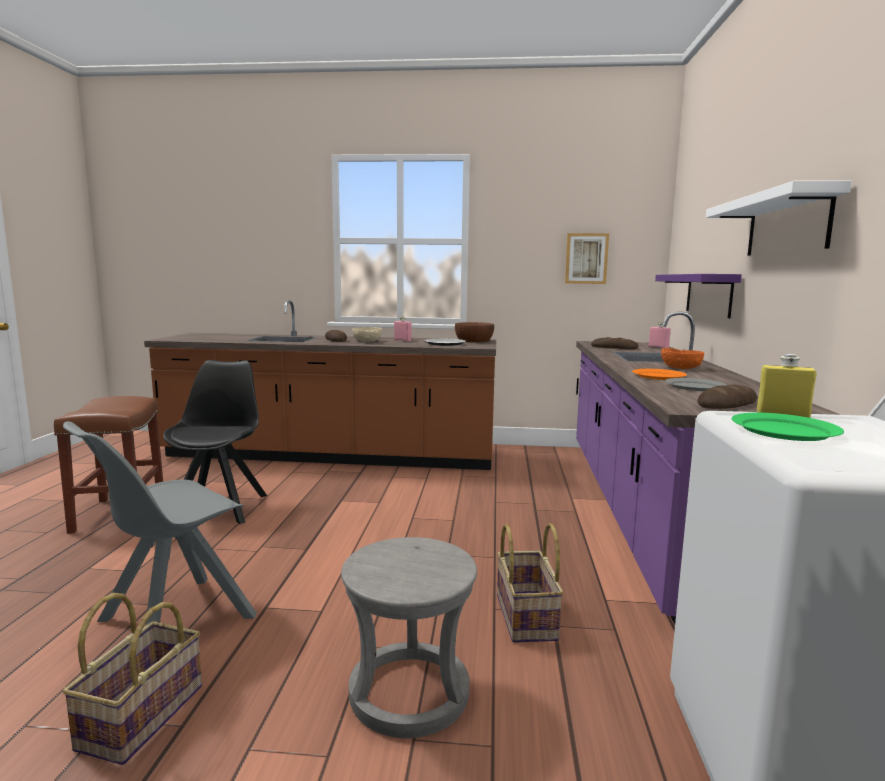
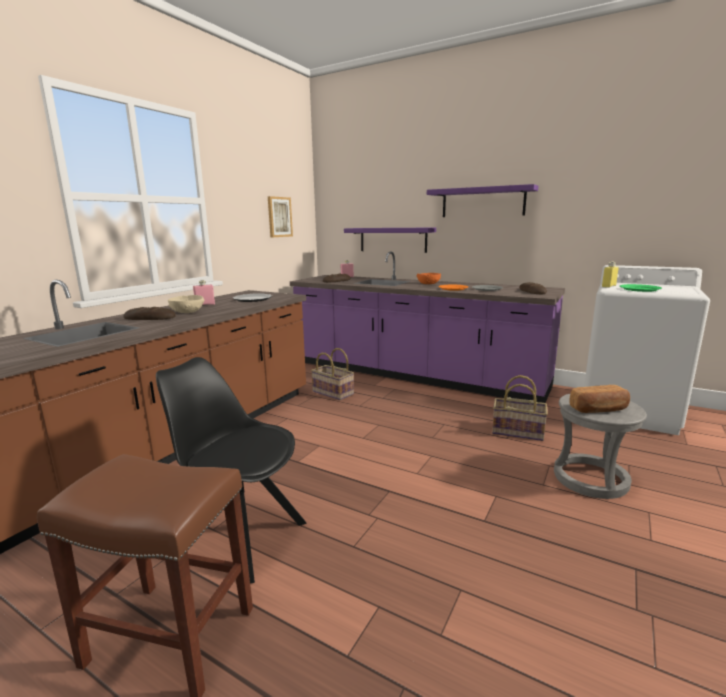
camera: 65 degrees left, 5 degrees up
basket [62,593,202,765] -> basket moved to [311,348,354,400]
grey chair [63,421,257,626] -> none
brown bowl [455,322,494,342] -> none
white shelf [706,181,852,256] -> purple shelf [427,184,538,217]
none -> bread [570,385,630,413]

